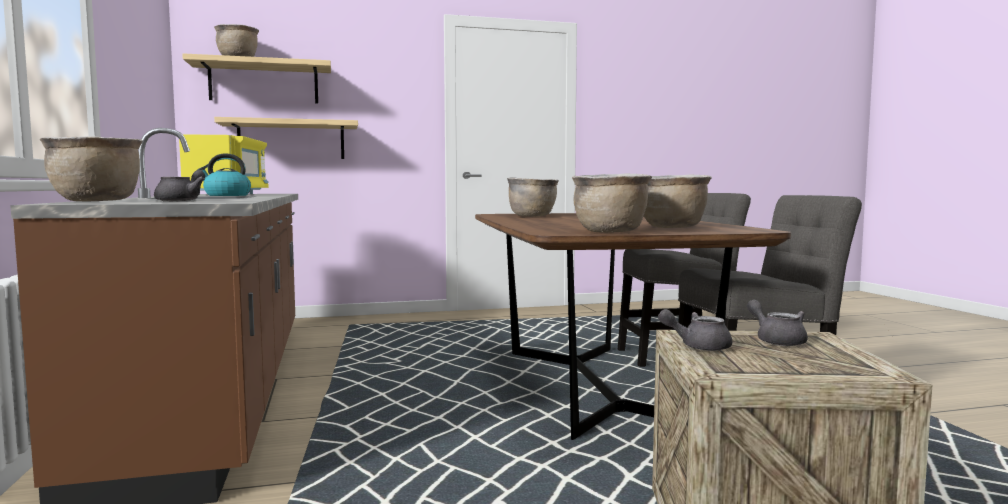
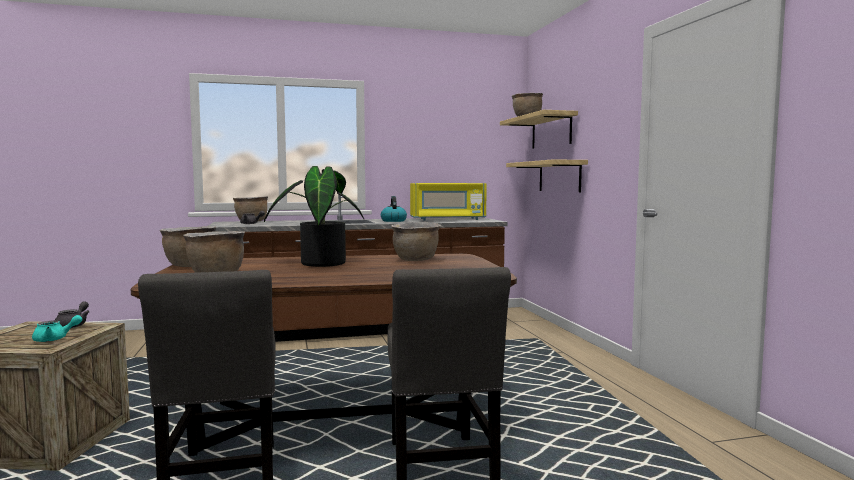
camera: 90 degrees right, 0 degrees up
grey teapot [747,300,808,346] -> turquoise teapot [32,315,82,342]
none -> potted plant [264,166,364,267]

